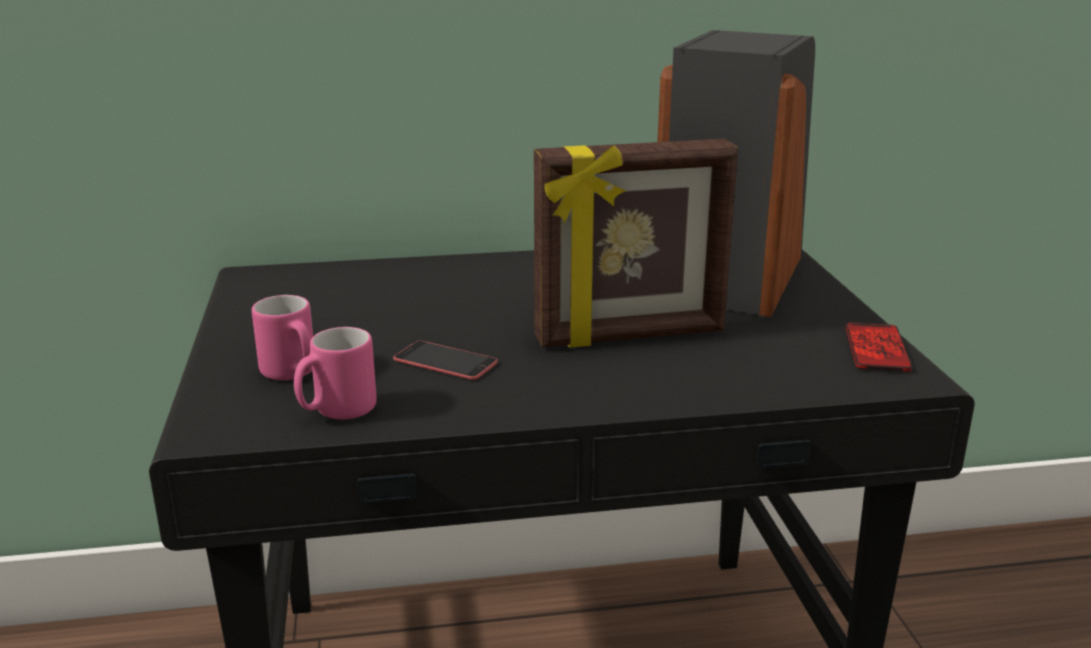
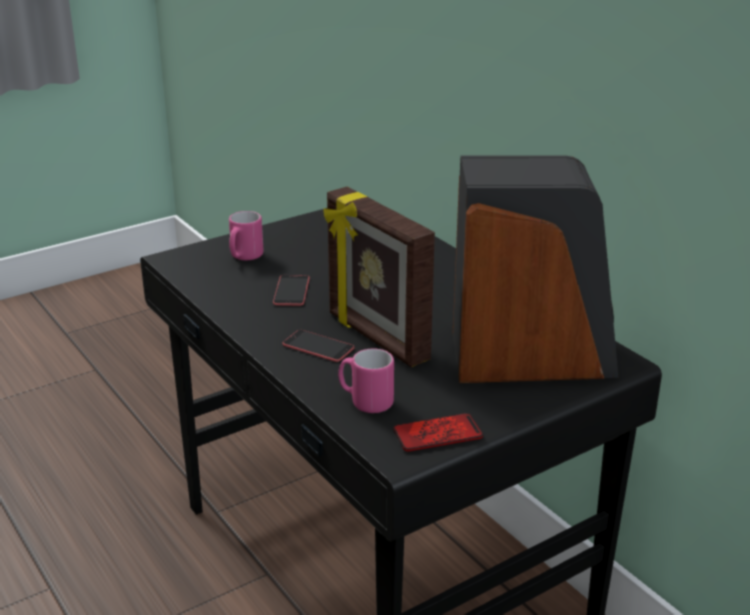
camera: 65 degrees right, 5 degrees up
pink mug [294,327,377,420] -> pink mug moved to [338,349,394,413]
none -> phone [282,330,354,362]

